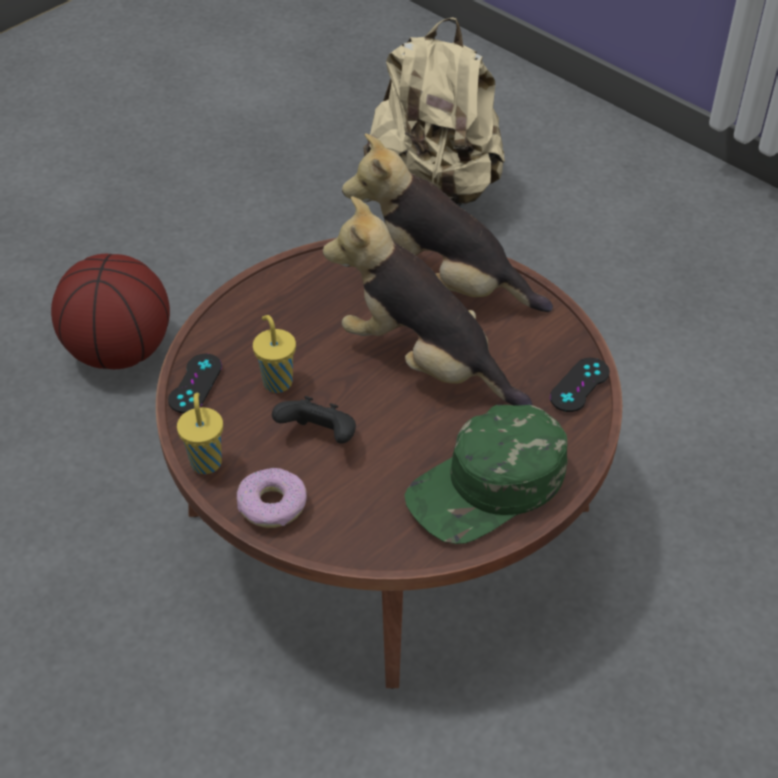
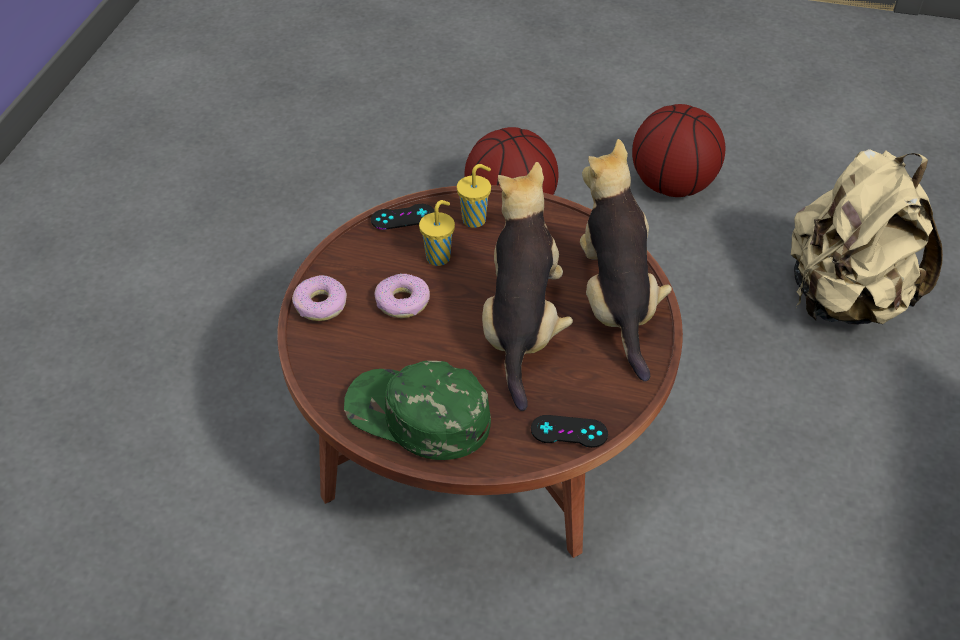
camera: 60 degrees right, 0 degrees up
yellow cup [177,393,223,474] -> yellow cup moved to [457,164,491,228]
black game controller [272,396,356,443] -> donut [374,274,430,318]
none -> basketball [632,104,725,197]

